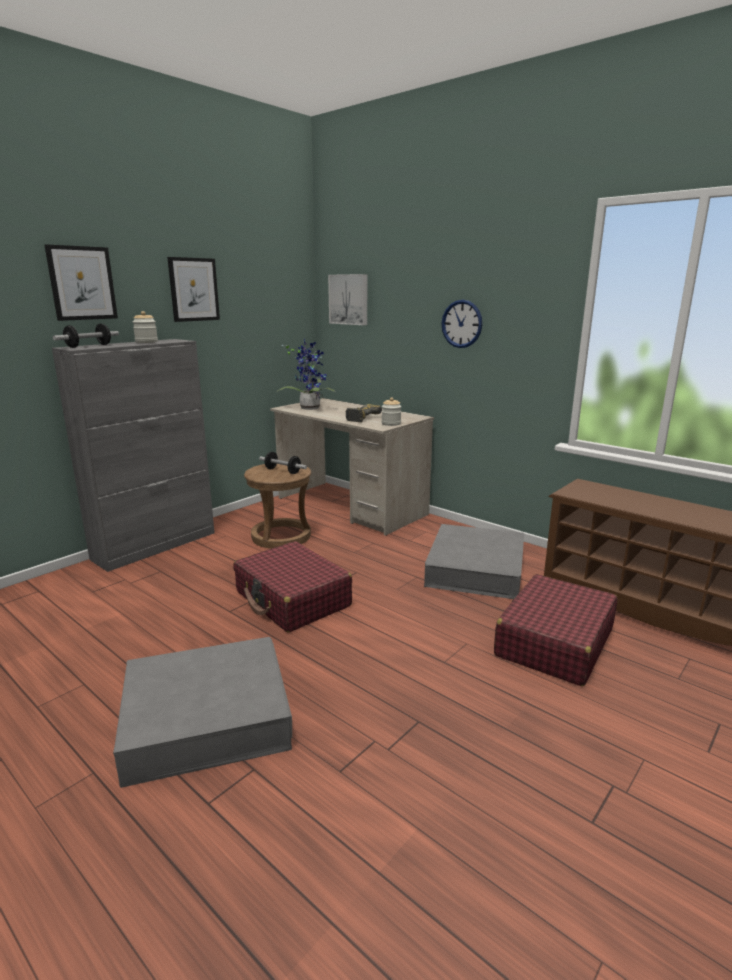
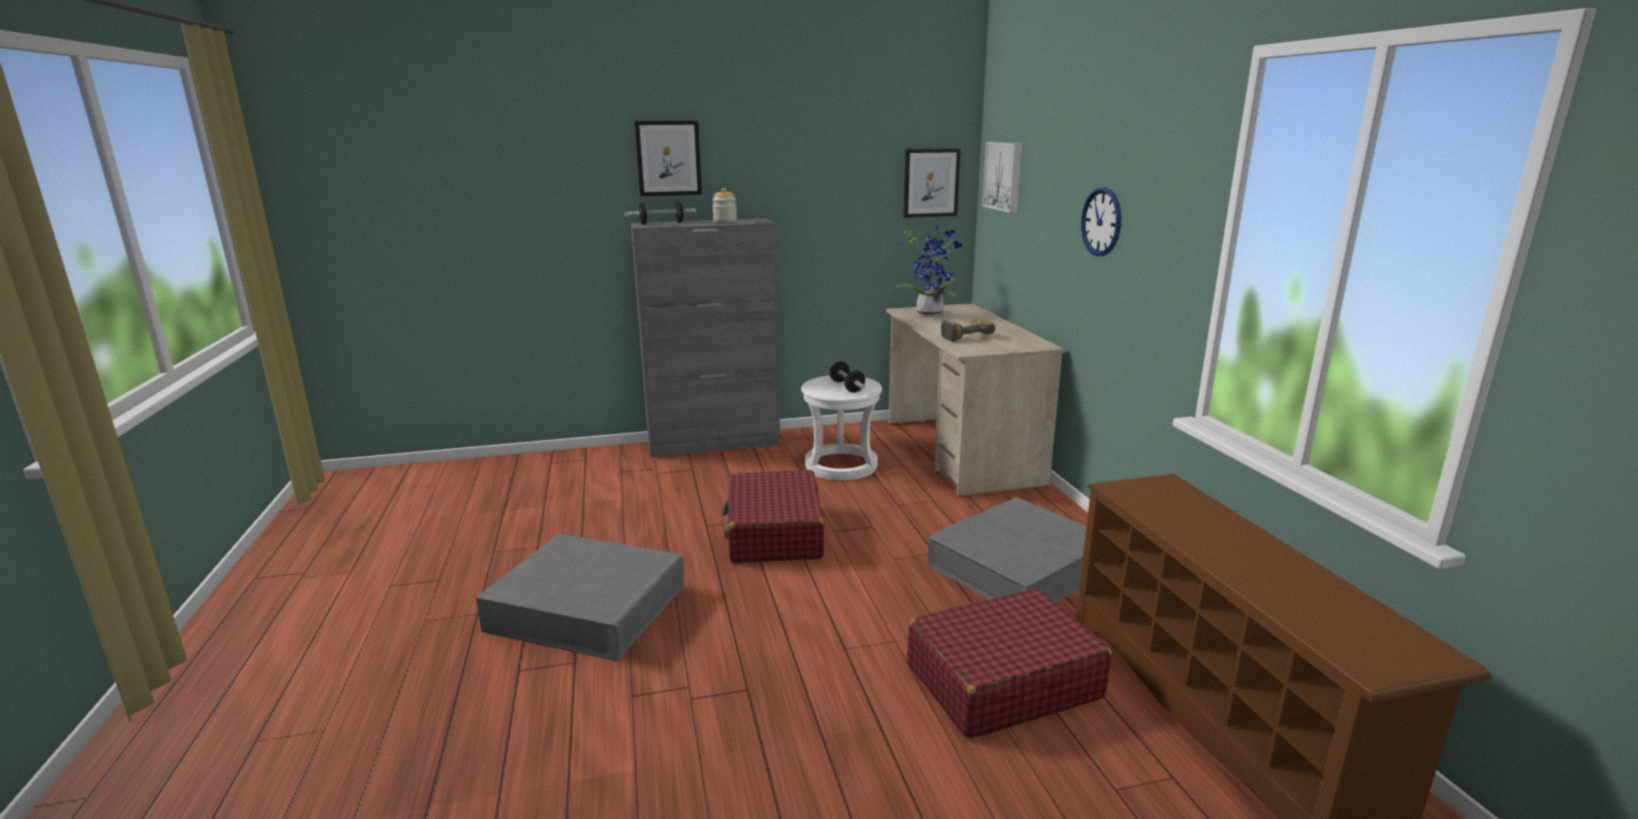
camera: 35 degrees right, 0 degrees up
picture [167,257,220,322] -> picture moved to [903,149,961,218]
brown stool [244,464,311,549] -> white stool [801,376,882,480]
jar [382,397,401,426] -> none

